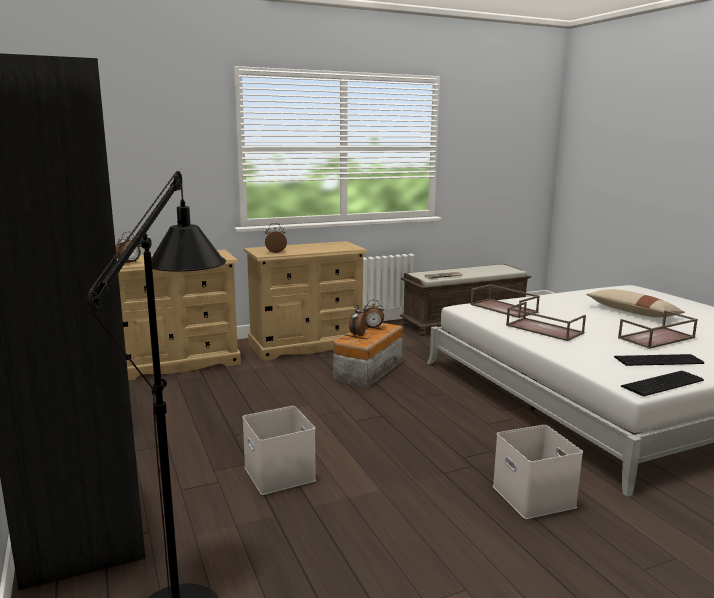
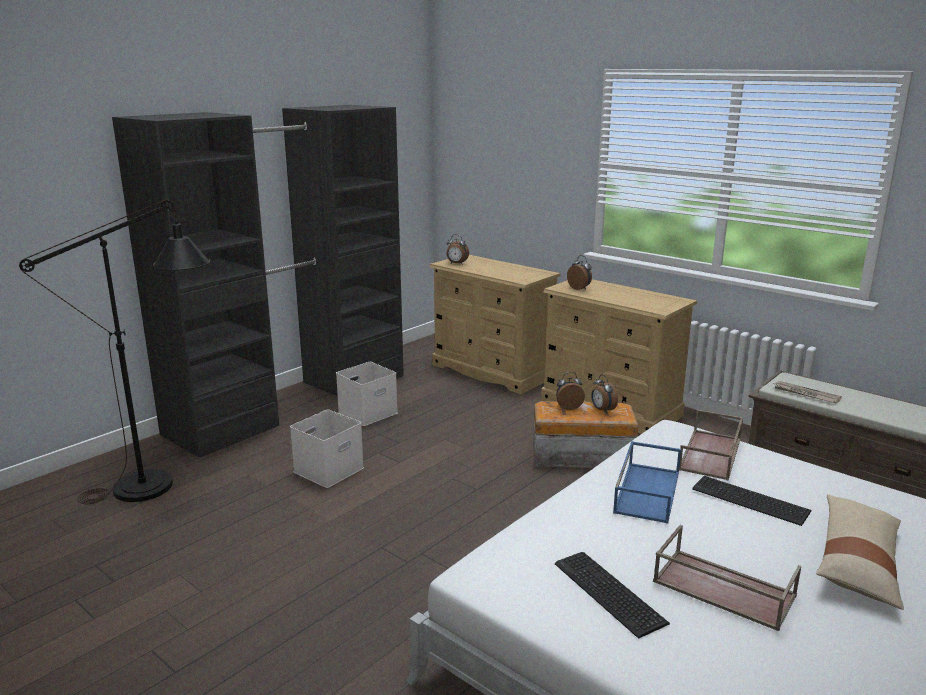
camera: 65 degrees right, 5 degrees up
white storage box [493,425,583,519] -> white storage box moved to [336,362,398,426]
brown tray [506,302,586,341] -> blue tray [613,441,681,524]
keyboard [621,371,704,397] -> keyboard moved to [692,476,811,526]

